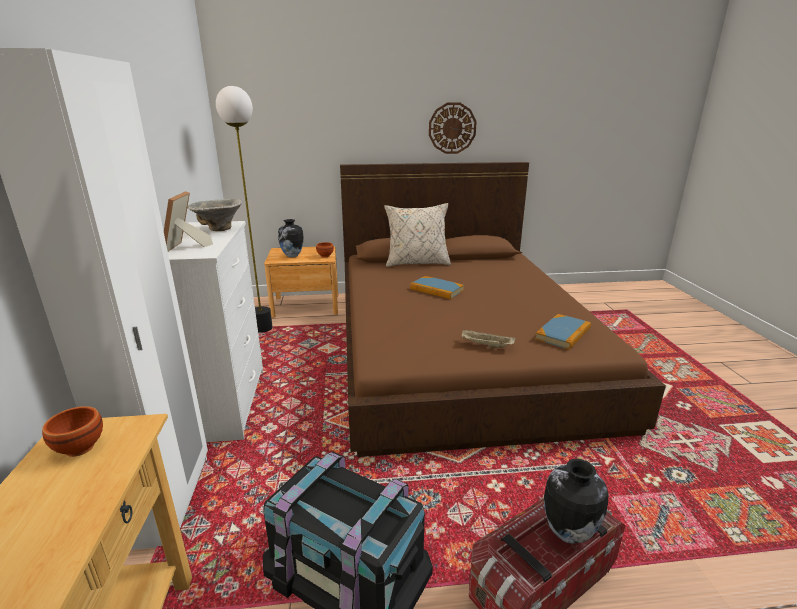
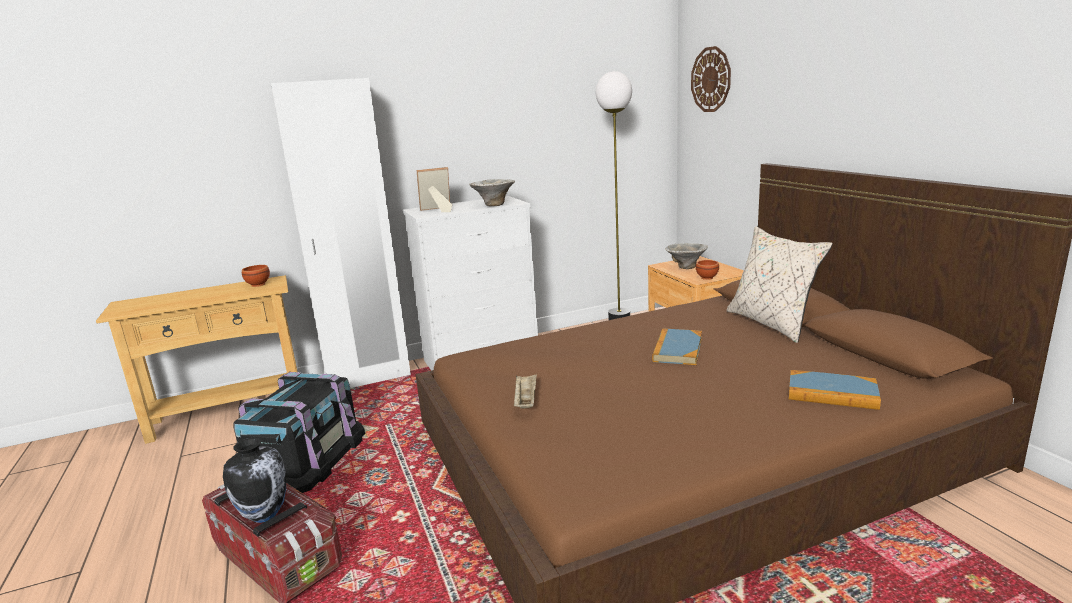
camera: 75 degrees right, 5 degrees down
vase [278,219,304,258] -> bowl [665,243,708,269]
wall clock [429,102,477,154] -> wall clock moved to [691,46,731,112]
book [535,314,591,350] -> book moved to [789,370,881,410]

